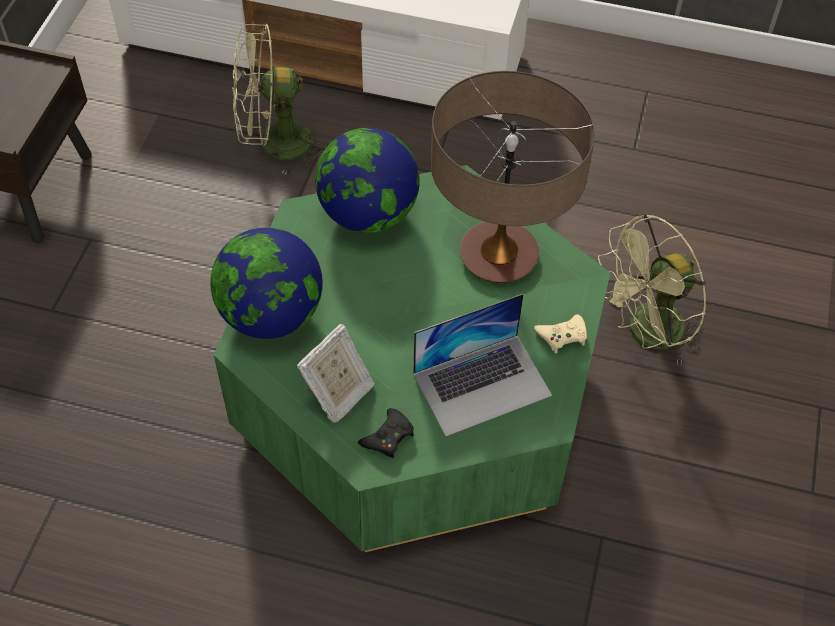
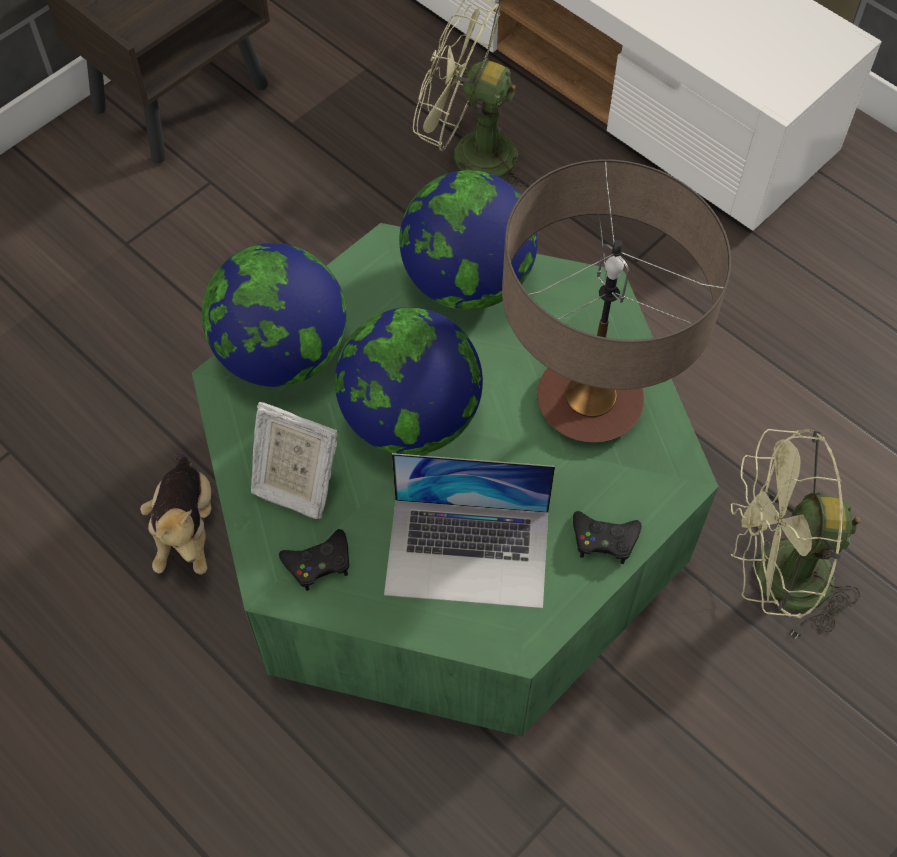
camera: 30 degrees right, 5 degrees up
picture frame [297,323,375,422] -> picture frame turned 45 degrees clockwise [251,402,338,519]
beige game controller [534,314,587,353] -> black game controller [573,511,642,564]
none -> plush toy [140,453,211,575]
none -> globe [335,307,483,455]

